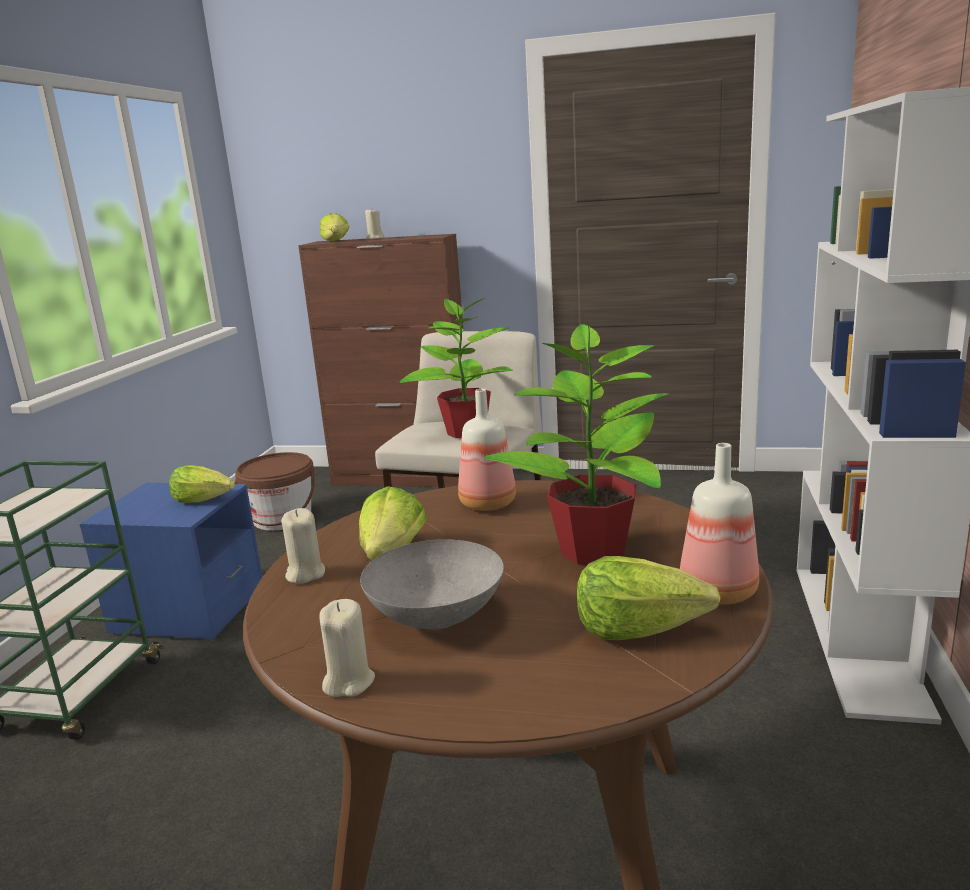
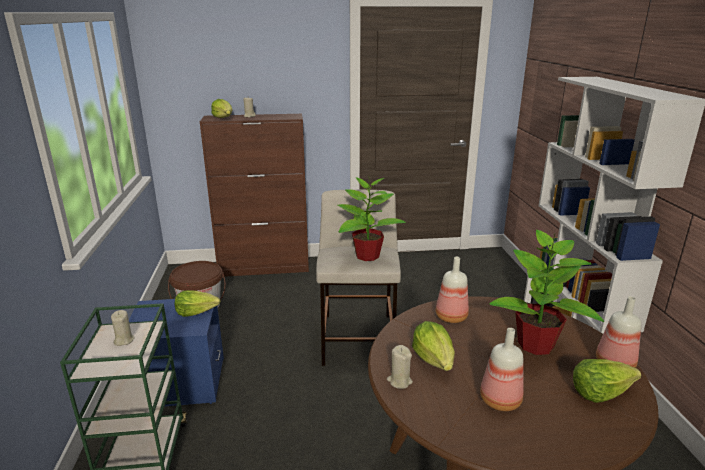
camera: 20 degrees left, 5 degrees up
beige candle [319,599,375,697] -> beige candle moved to [111,310,135,346]
grey bowl [360,539,504,630] -> bottle [480,328,524,411]

